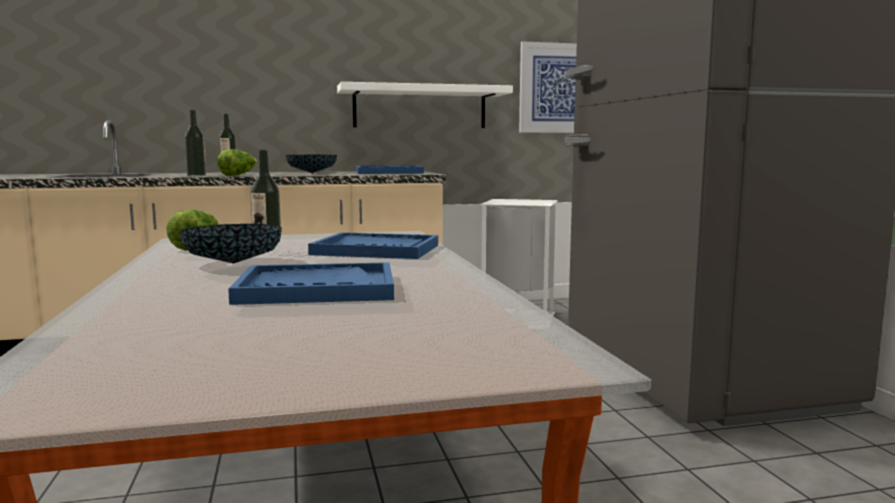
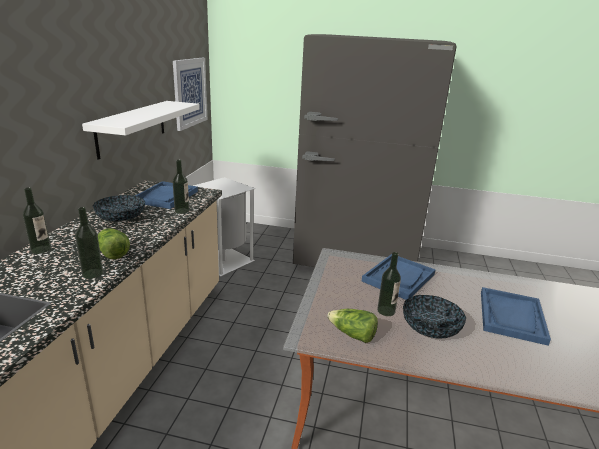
camera: 65 degrees left, 15 degrees up
none -> bottle [173,160,189,214]

